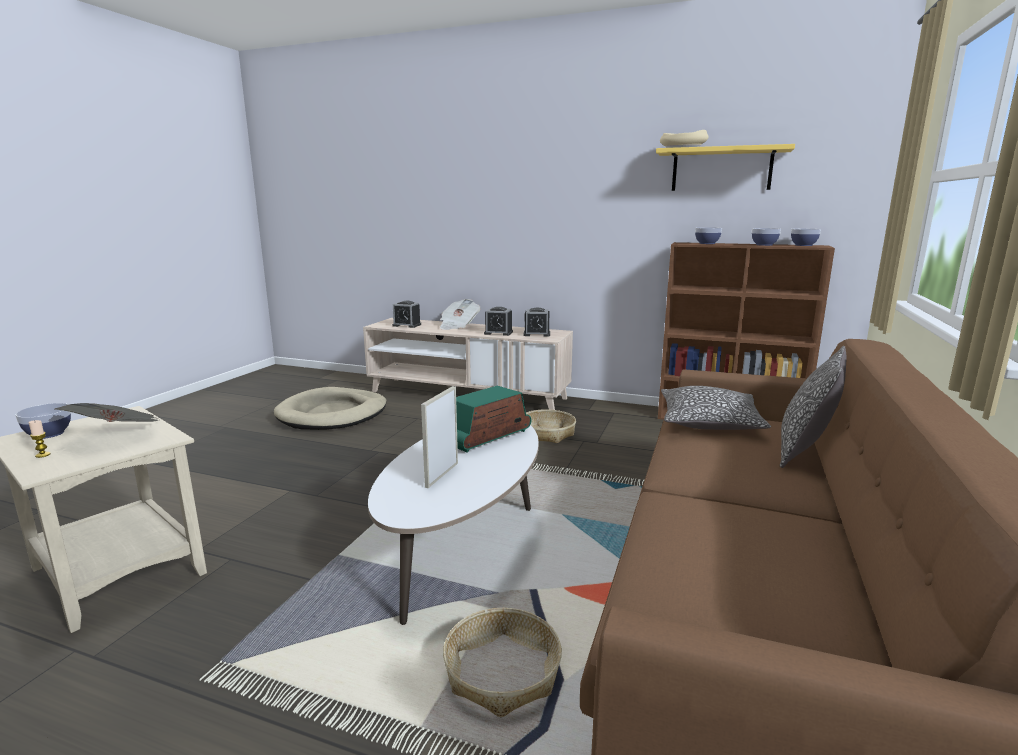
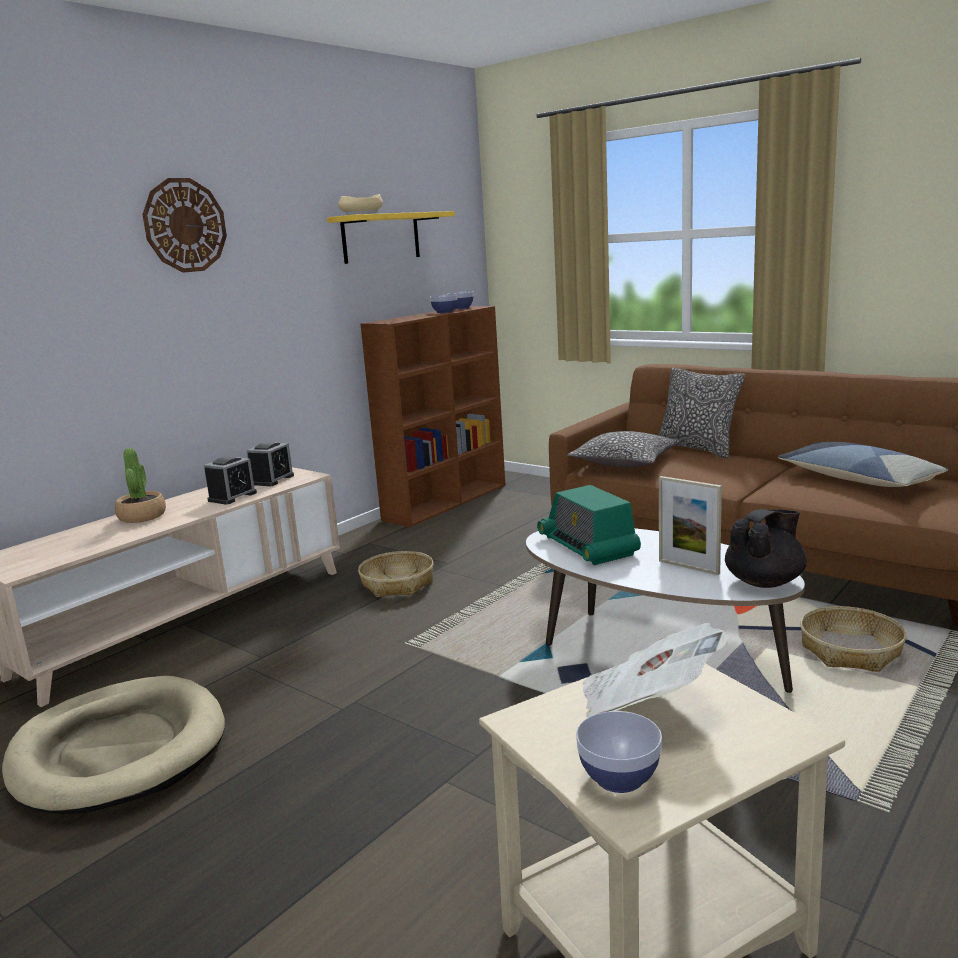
camera: 70 degrees left, 0 degrees up
candle [28,420,51,458] -> none
alarm clock [392,301,421,328] -> none
newspaper [440,299,480,330] -> potted plant [115,448,166,523]
bowl [695,227,722,244] -> none
none -> wall clock [142,178,227,273]
none -> black teapot [725,509,807,588]
none -> pillow [778,442,948,487]

